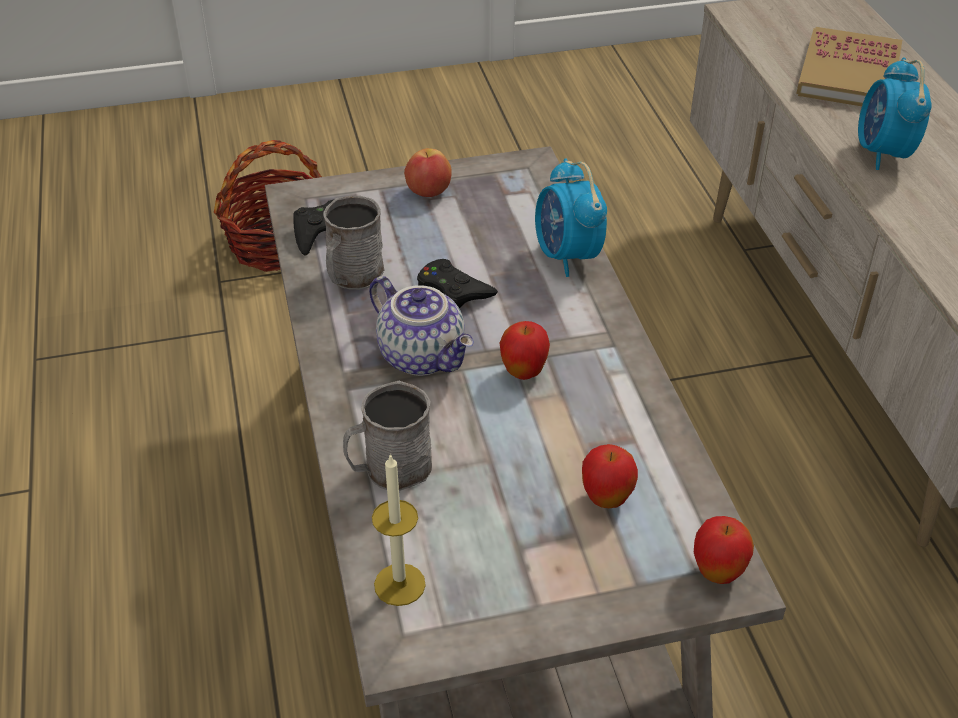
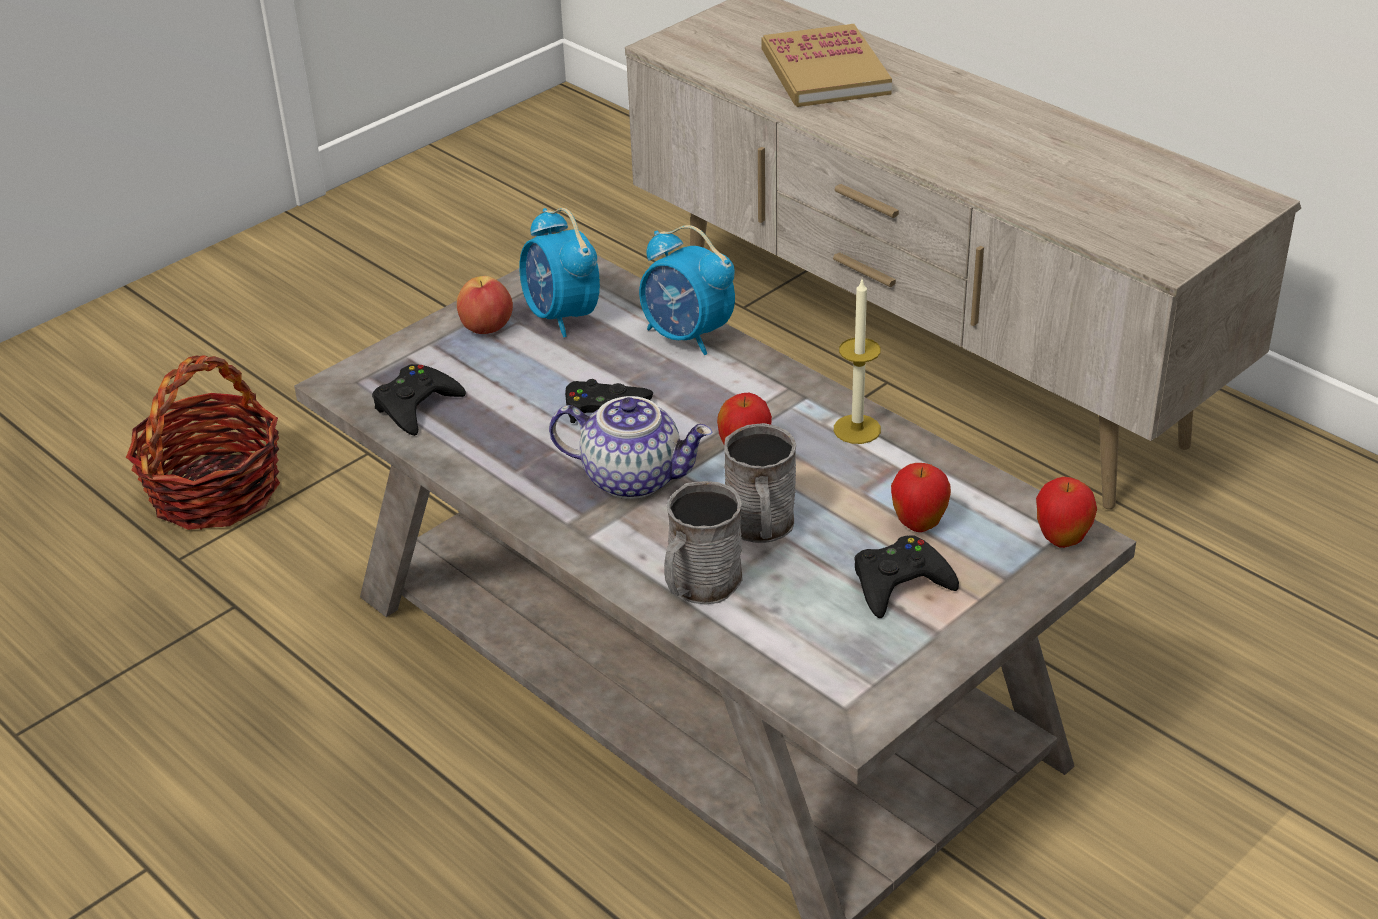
camera: 30 degrees left, 5 degrees down
grey mug [323,196,384,290] -> grey mug moved to [724,423,796,543]
candle [372,454,426,606] -> candle moved to [834,280,881,444]
alarm clock [858,58,932,170] -> alarm clock moved to [519,208,600,337]
none -> black game controller [855,535,959,618]

